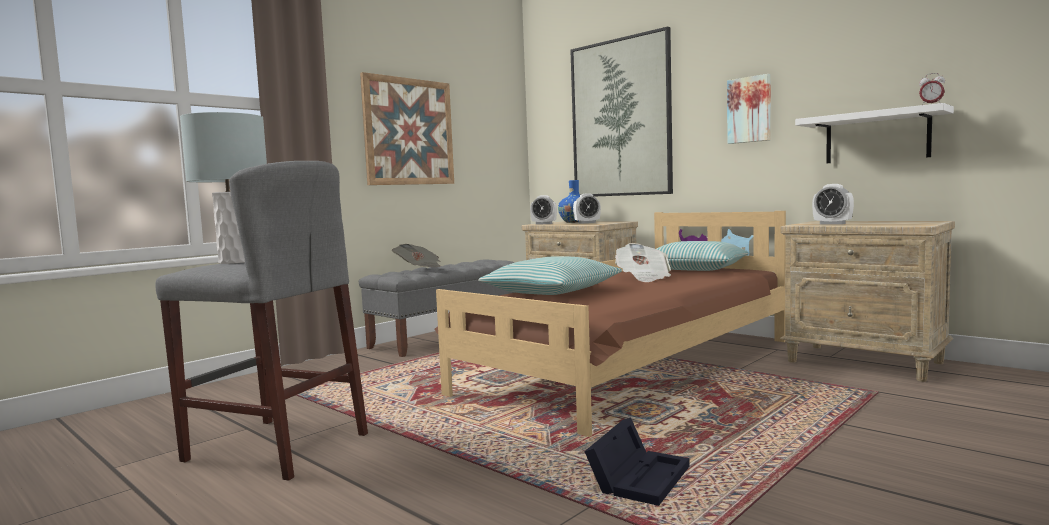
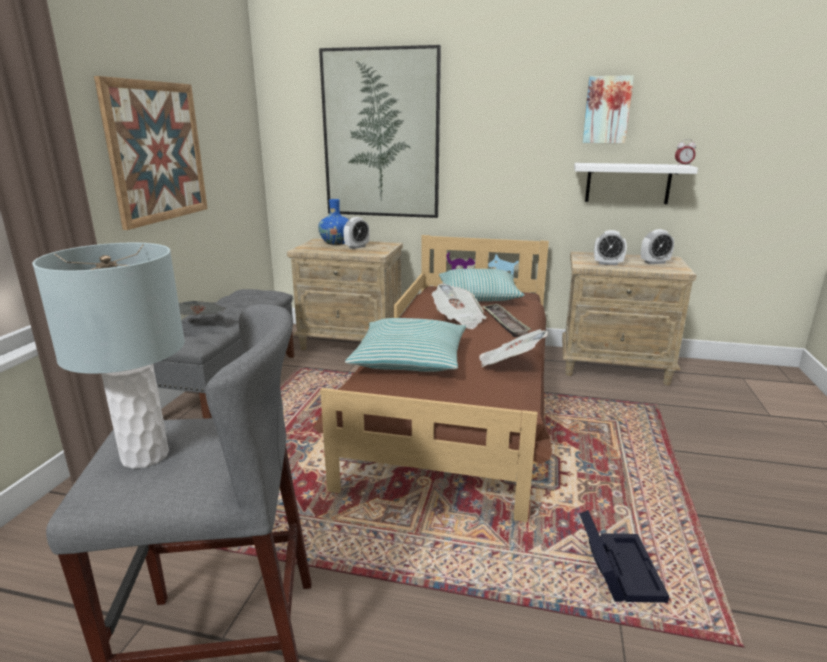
camera: 30 degrees left, 15 degrees up
alarm clock [530,195,557,225] -> alarm clock moved to [641,229,674,264]
picture [727,74,771,144] -> picture moved to [582,75,634,143]
none -> newspaper [479,329,548,367]
none -> tray [482,304,532,337]

